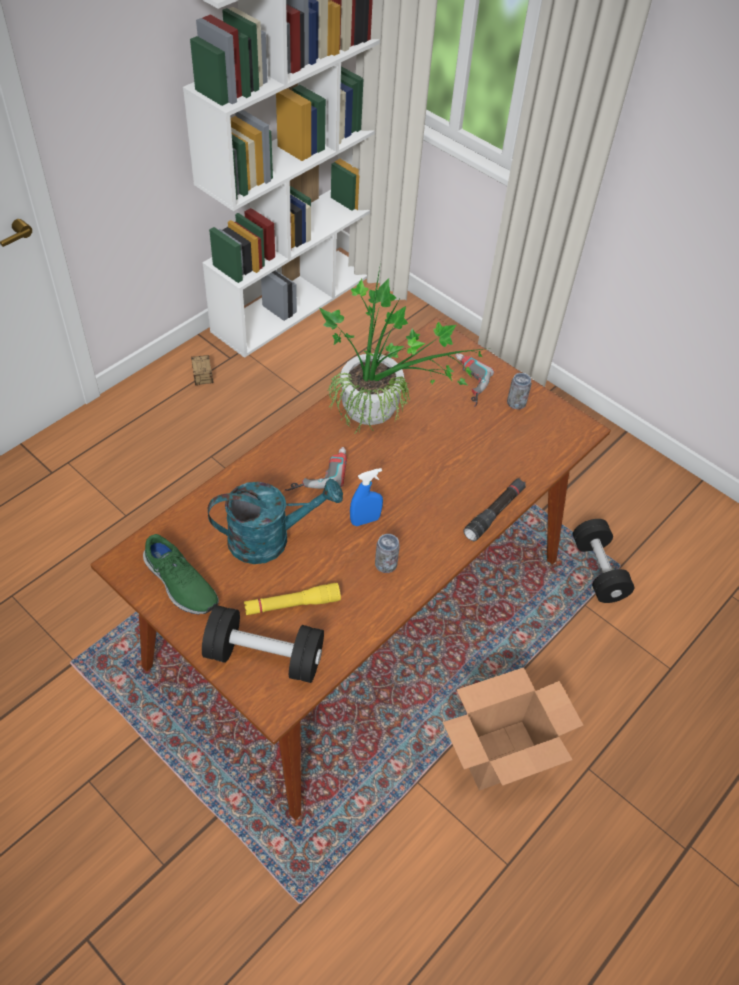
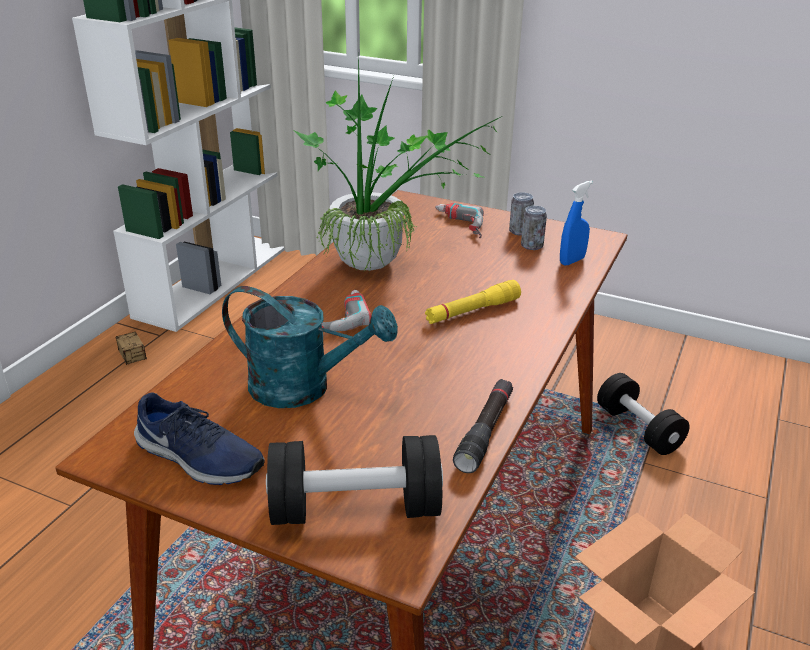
camera: 15 degrees left, 20 degrees down
green shoe [143,534,219,614] -> blue shoe [134,392,265,485]
turquoise watering can [208,479,343,564] -> turquoise watering can turned 45 degrees clockwise [222,286,398,408]
yellow flashlight [244,583,341,615] -> yellow flashlight moved to [425,280,521,324]
blue spray bottle [350,468,383,526] -> blue spray bottle moved to [560,181,593,266]
can [375,534,400,573] -> can moved to [521,206,547,250]
black flashlight [464,478,526,541] -> black flashlight moved to [453,379,513,473]

